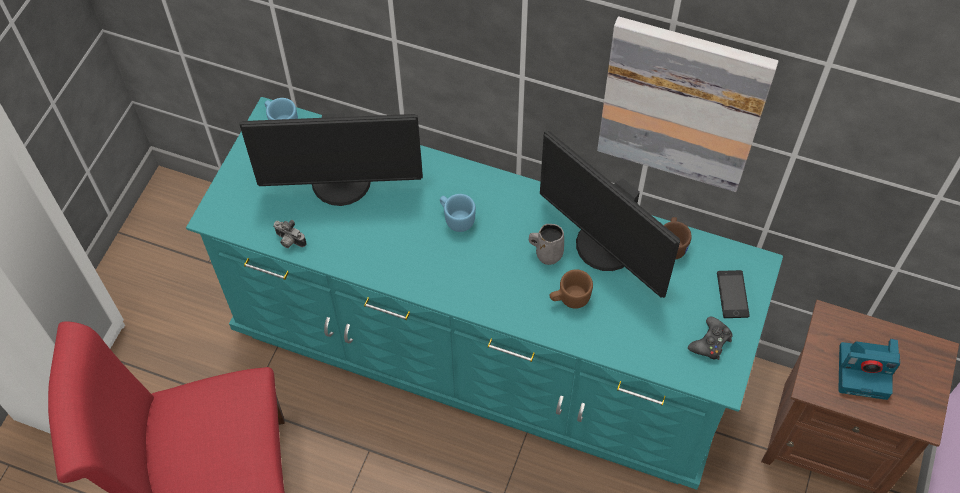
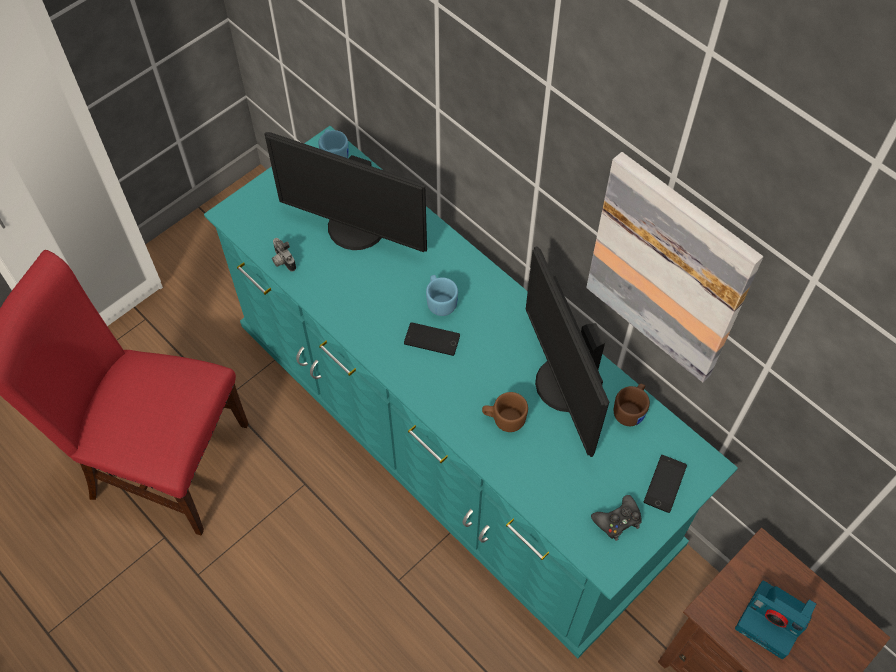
camera: 25 degrees right, 0 degrees up
grey mug [529,224,564,265] -> none
none -> phone [404,322,460,356]

